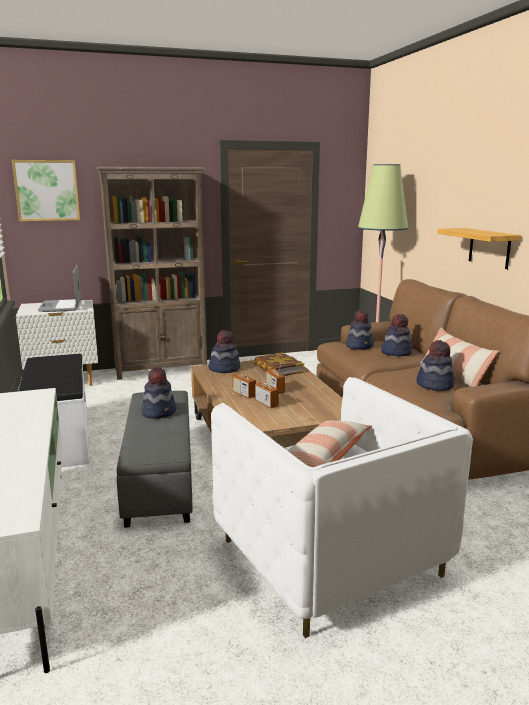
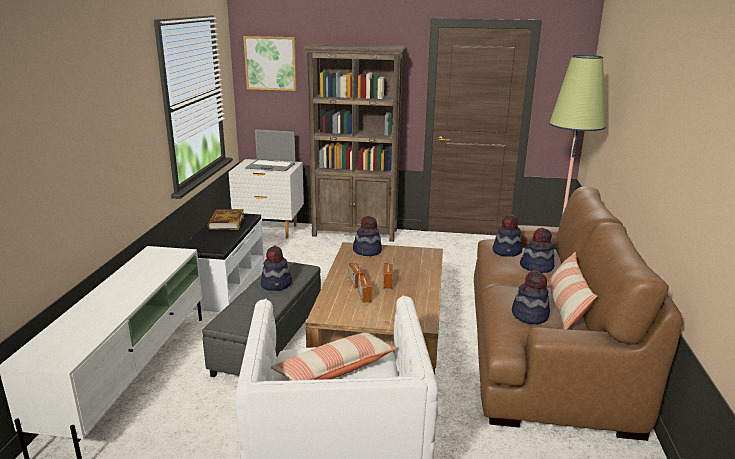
camera: 25 degrees right, 5 degrees up
laptop [38,265,81,312] -> laptop turned 90 degrees counterclockwise [245,129,295,171]
book [254,352,304,376] -> book moved to [207,209,244,230]
shelf [437,228,521,269] -> none

